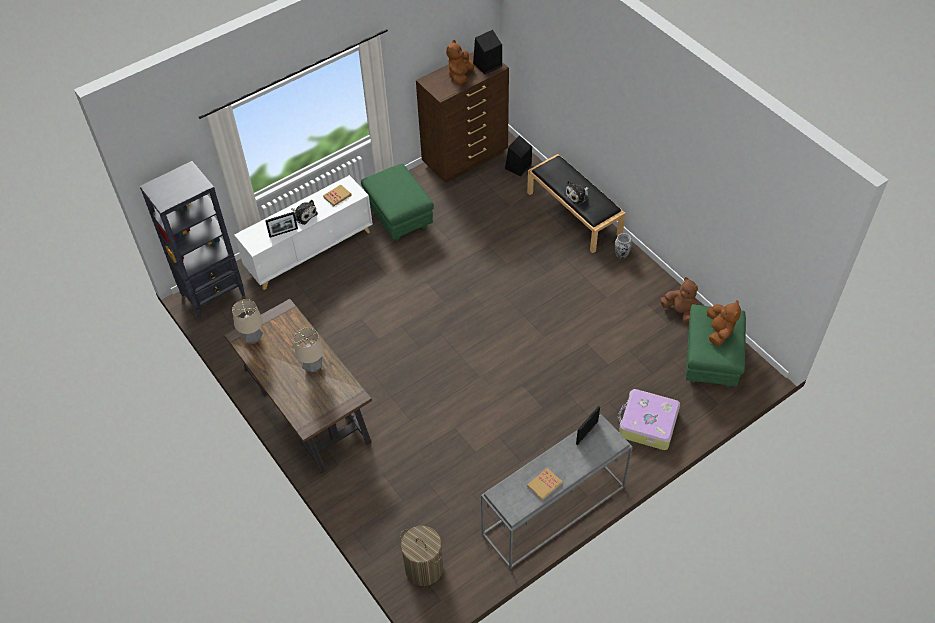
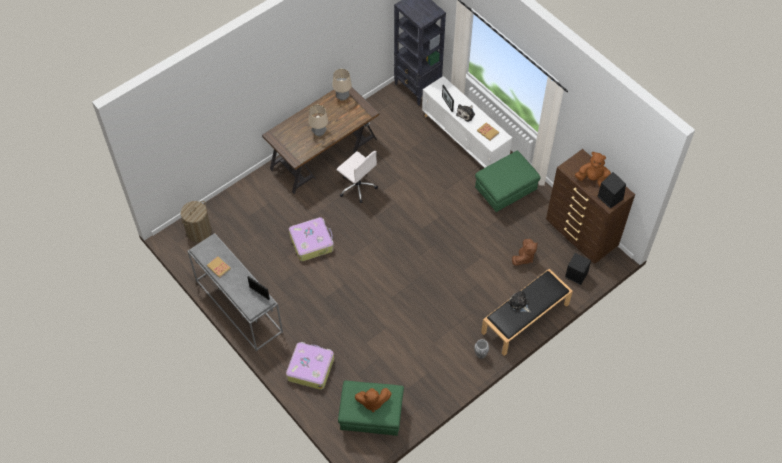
camera: 85 degrees right, 5 degrees up
brown plush toy [660,277,699,323] -> brown plush toy moved to [512,239,538,266]
none -> suitcase [289,217,334,261]
none -> white office chair [336,151,378,203]

